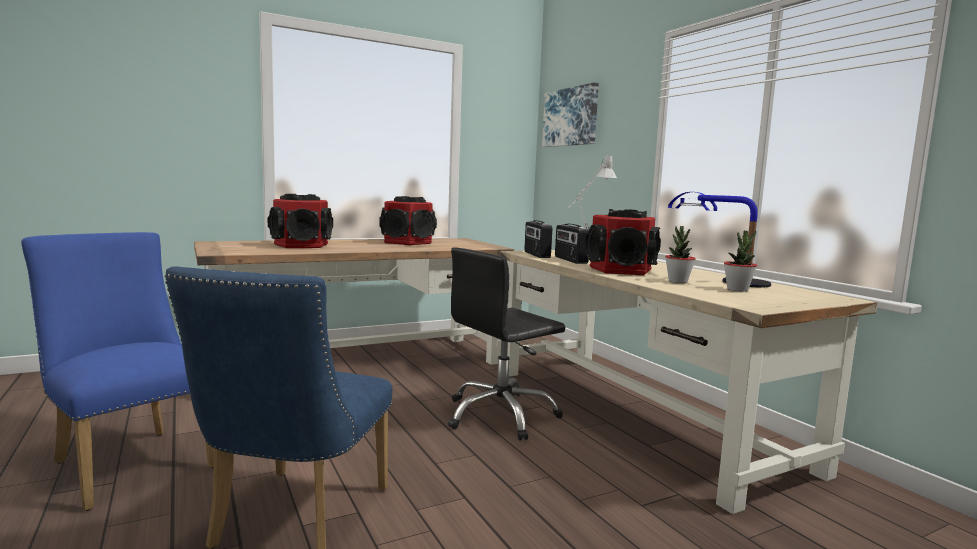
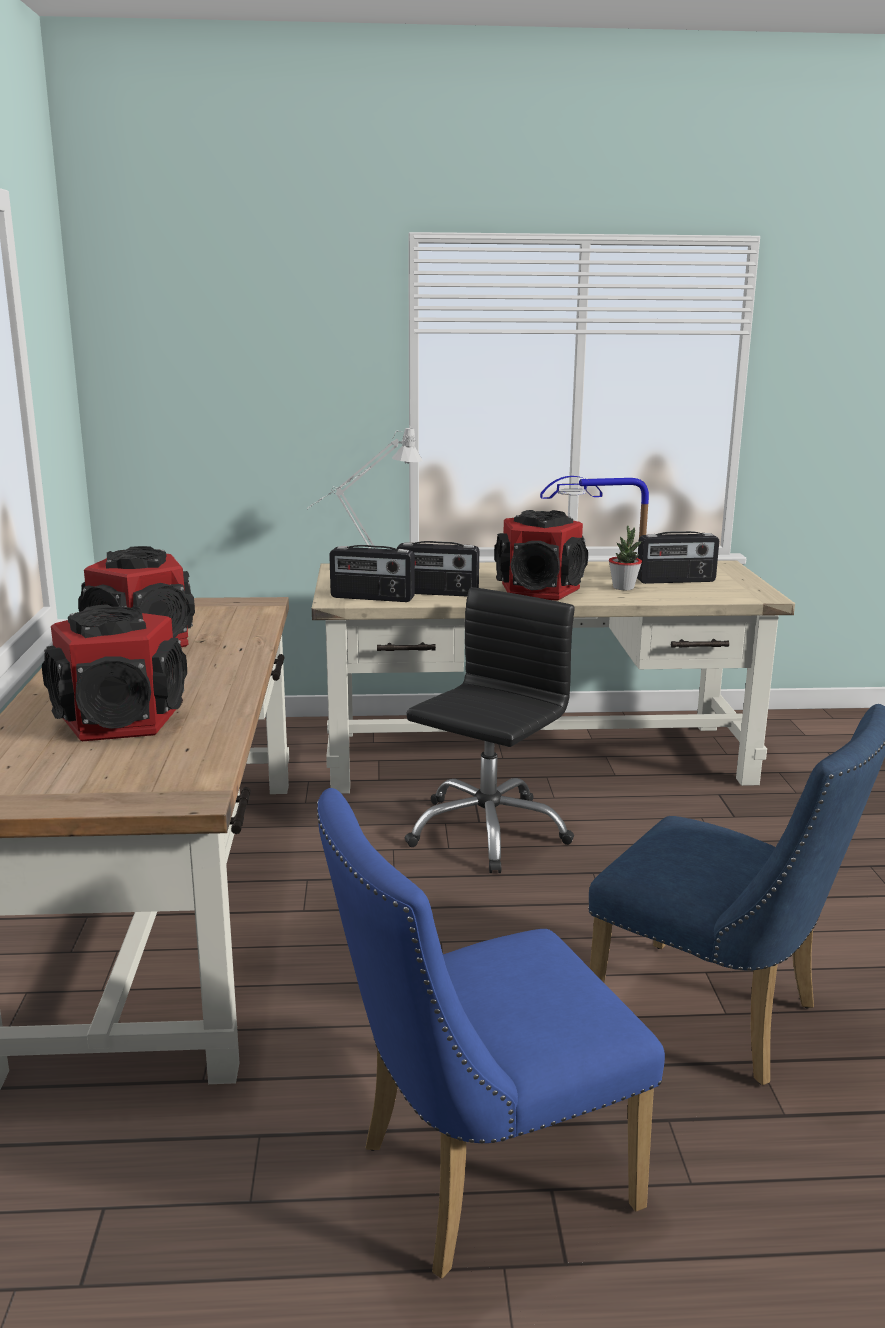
camera: 65 degrees left, 10 degrees up
black office chair [448,247,565,441] -> black office chair turned 135 degrees counterclockwise [404,587,575,873]
picture [542,82,599,147] -> none
potted plant [724,231,757,292] -> radio [637,531,719,584]

